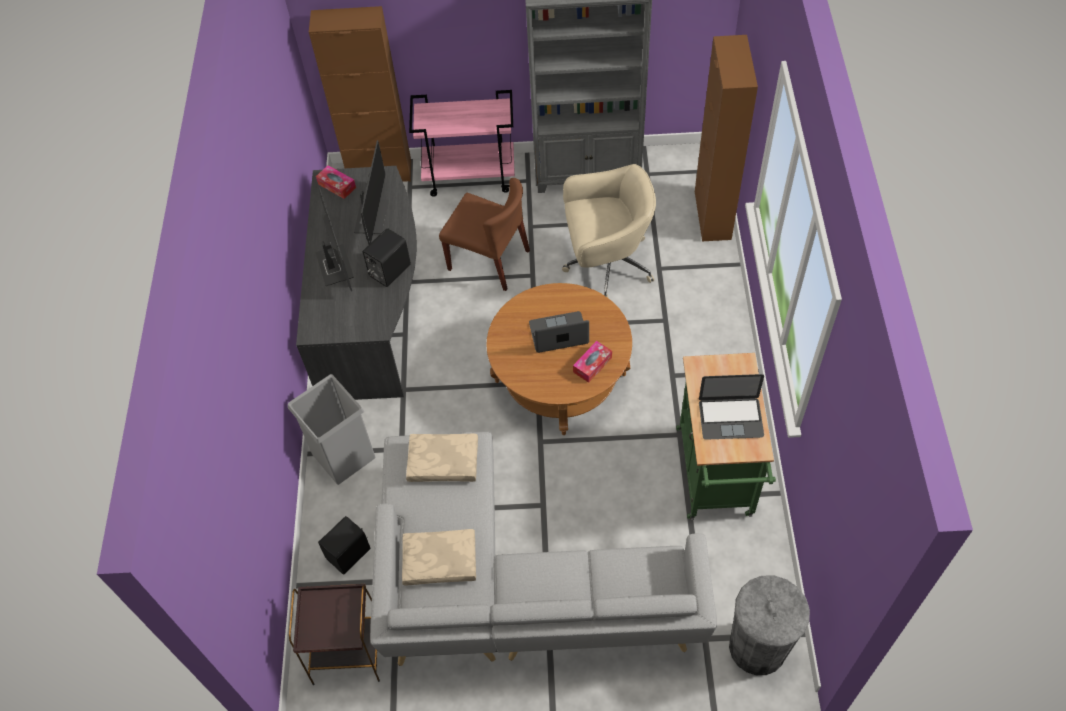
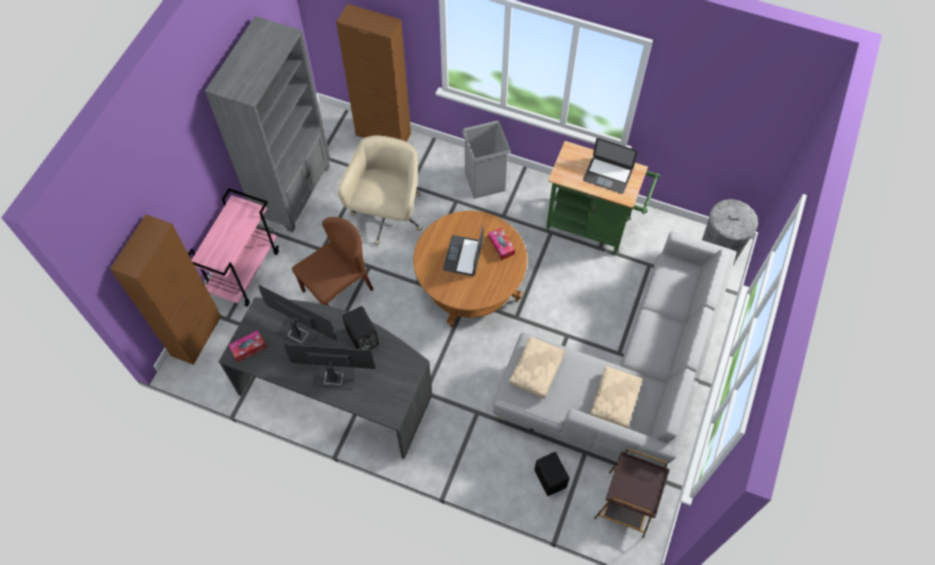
camera: 70 degrees left, 5 degrees up
grey trash can [288,374,376,485] -> grey trash can moved to [462,120,511,199]
laptop [699,374,764,440] -> laptop turned 90 degrees clockwise [583,138,638,194]

